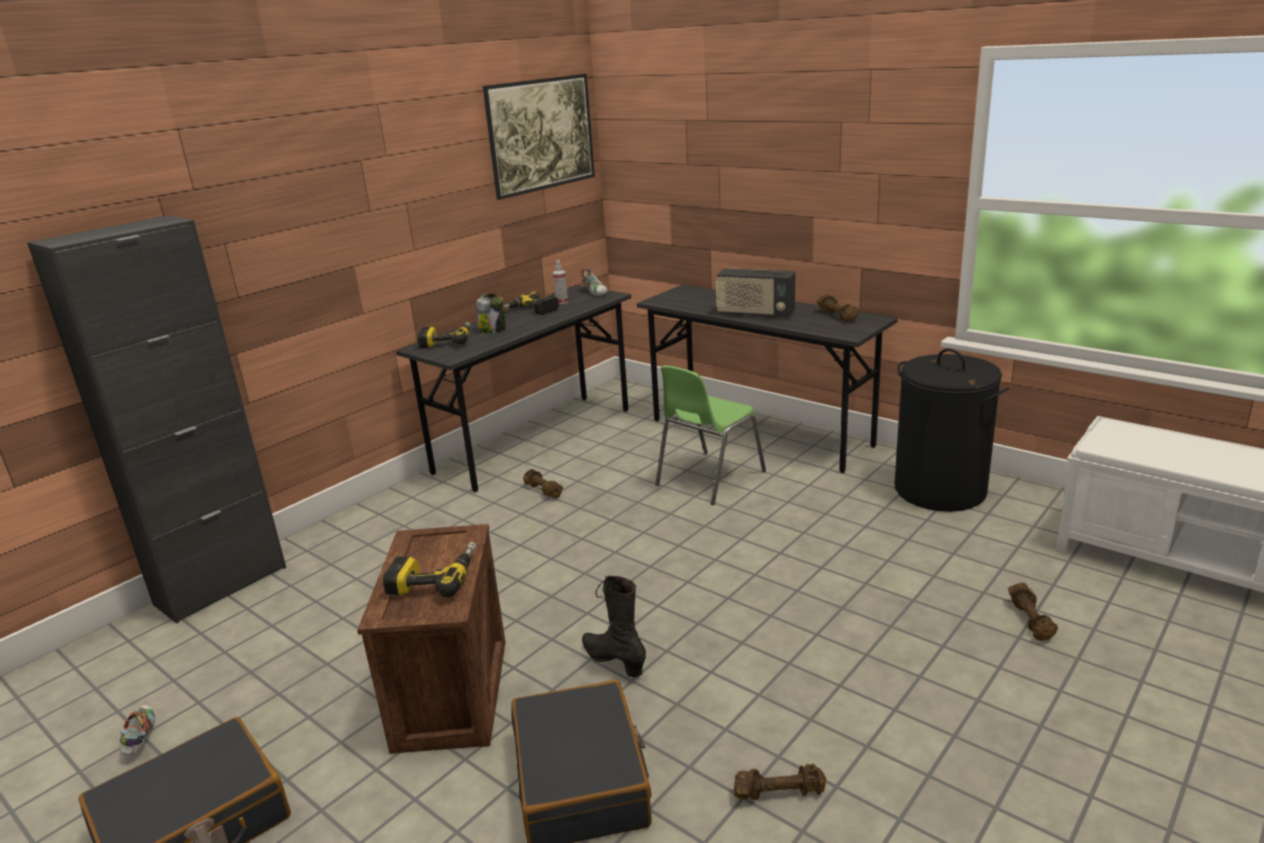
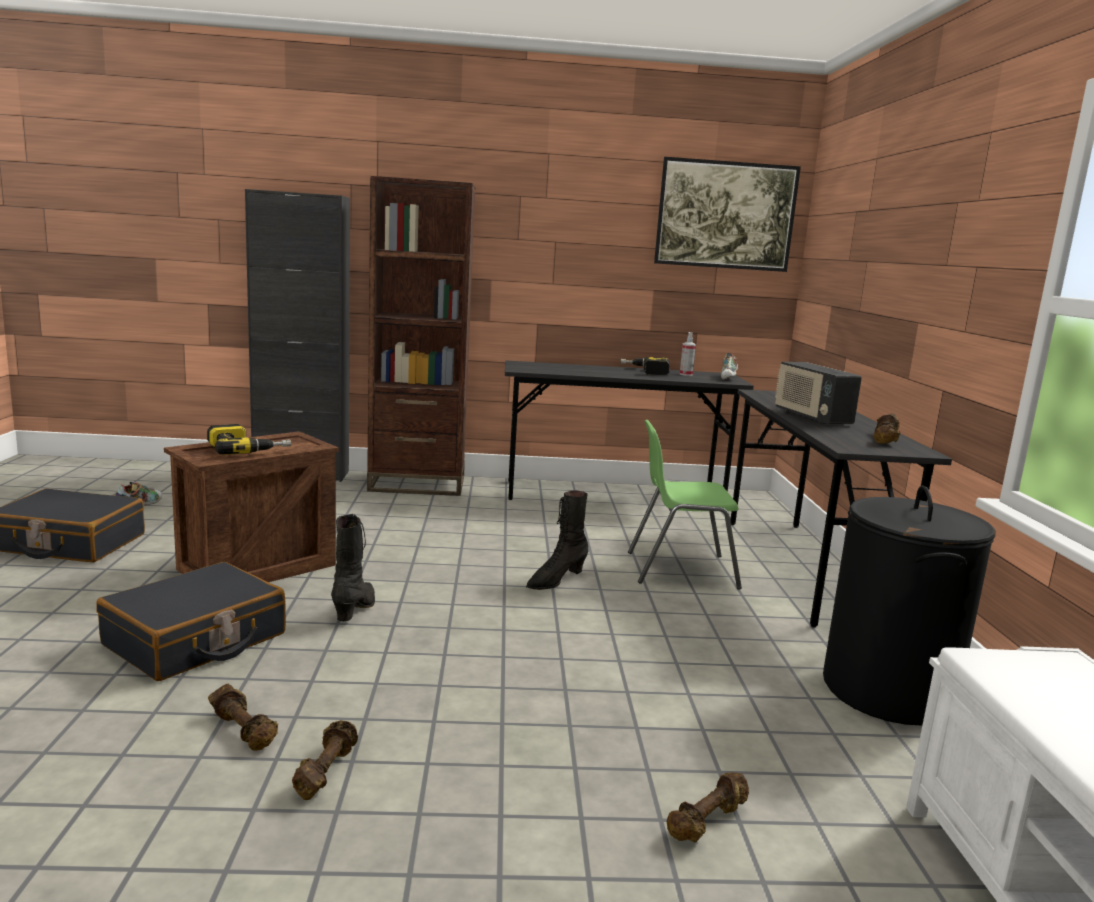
camera: 45 degrees right, 10 degrees down
power drill [417,322,470,348] -> none
jar [477,293,506,333] -> none
brown dumbbell [523,469,563,498] -> brown dumbbell moved to [292,720,358,800]
none -> brown bookcase [367,176,475,496]
none -> black boot [526,490,588,590]

